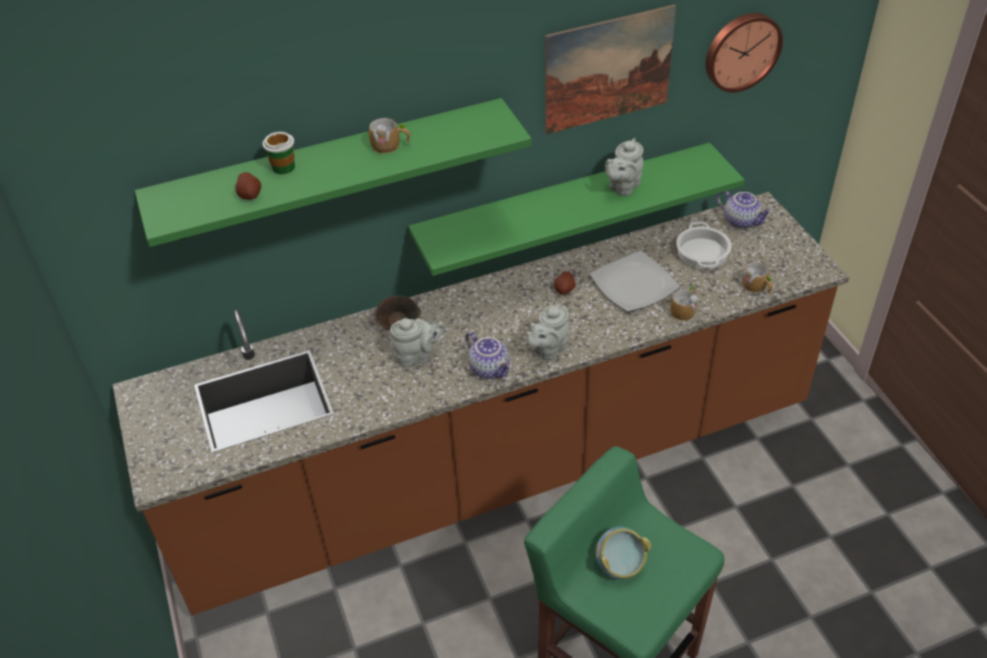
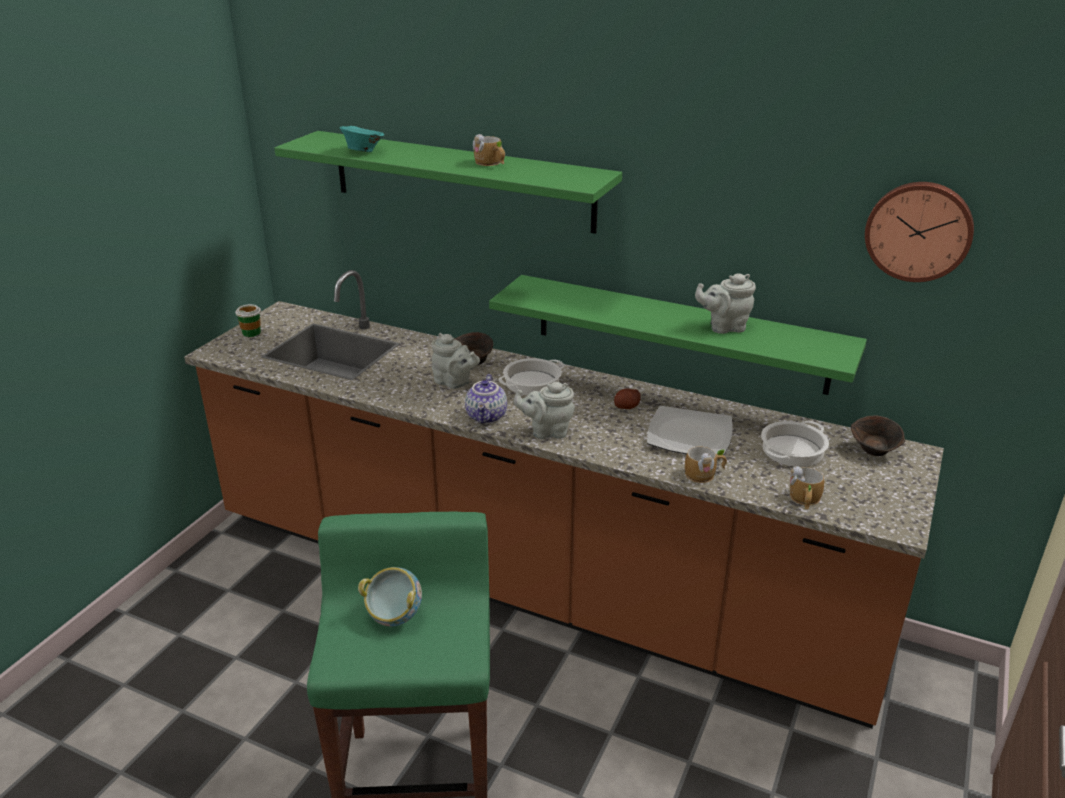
camera: 45 degrees right, 15 degrees down
potato [235,172,261,200] -> turquoise bowl [340,126,384,152]
cup [262,132,295,174] -> cup moved to [235,304,261,337]
picture [545,4,676,134] -> none
teapot [717,191,772,229] -> brown bowl [851,415,905,456]
none -> cooking pot [498,358,564,395]

